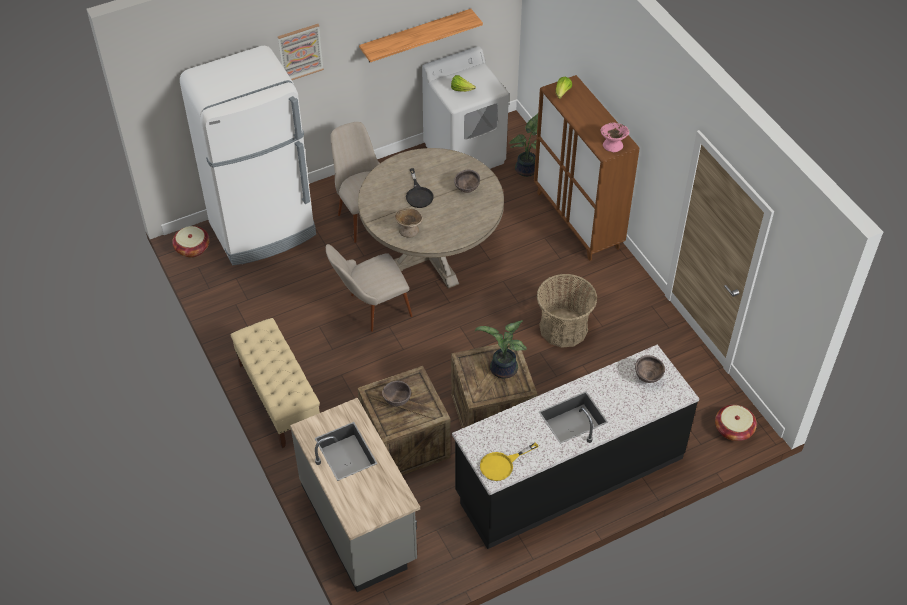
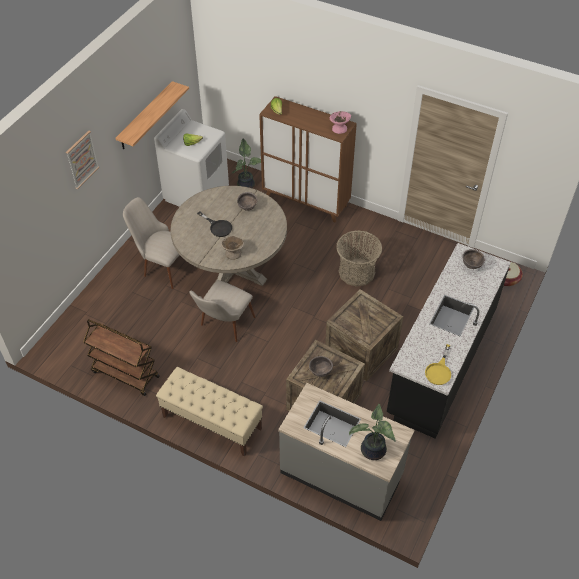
camera: 35 degrees left, 0 degrees up
basket [172,226,210,258] -> none
white fridge [180,45,316,265] -> none
potted plant [475,320,527,378] -> potted plant moved to [349,404,396,460]
none -> brown cart [83,319,160,396]

